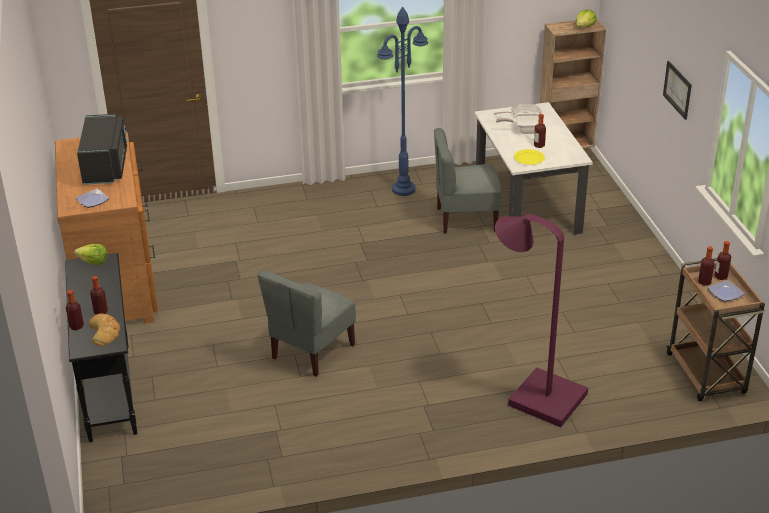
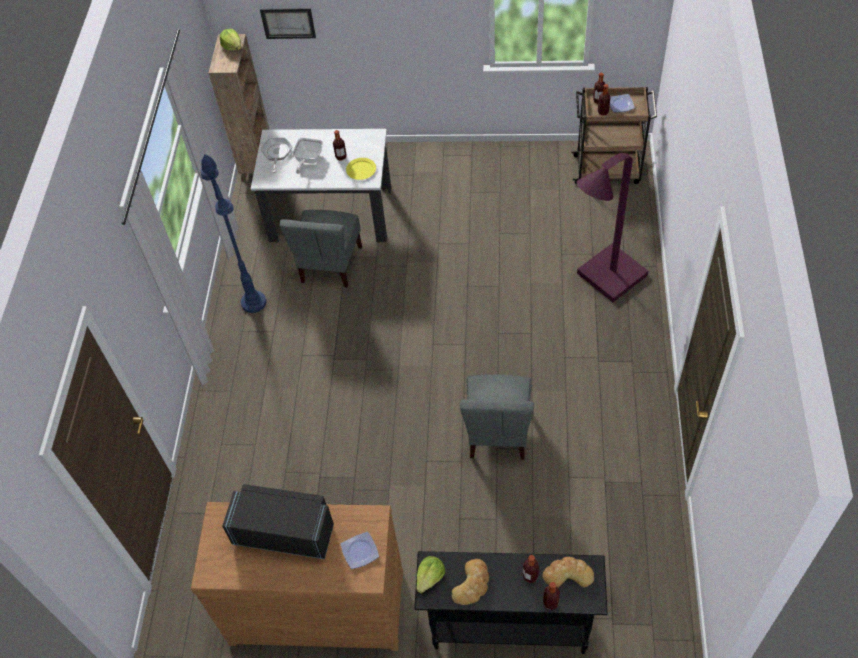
camera: 70 degrees left, 20 degrees up
grey chair [258,270,356,377] -> grey chair turned 45 degrees clockwise [460,374,534,460]
picture [663,61,692,120] -> picture moved to [260,8,316,39]
none -> bread [452,559,489,605]

